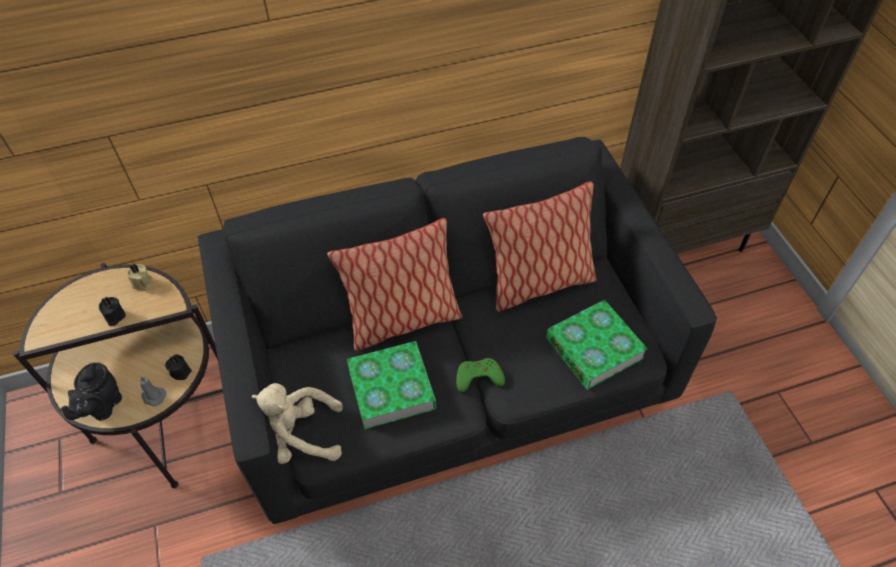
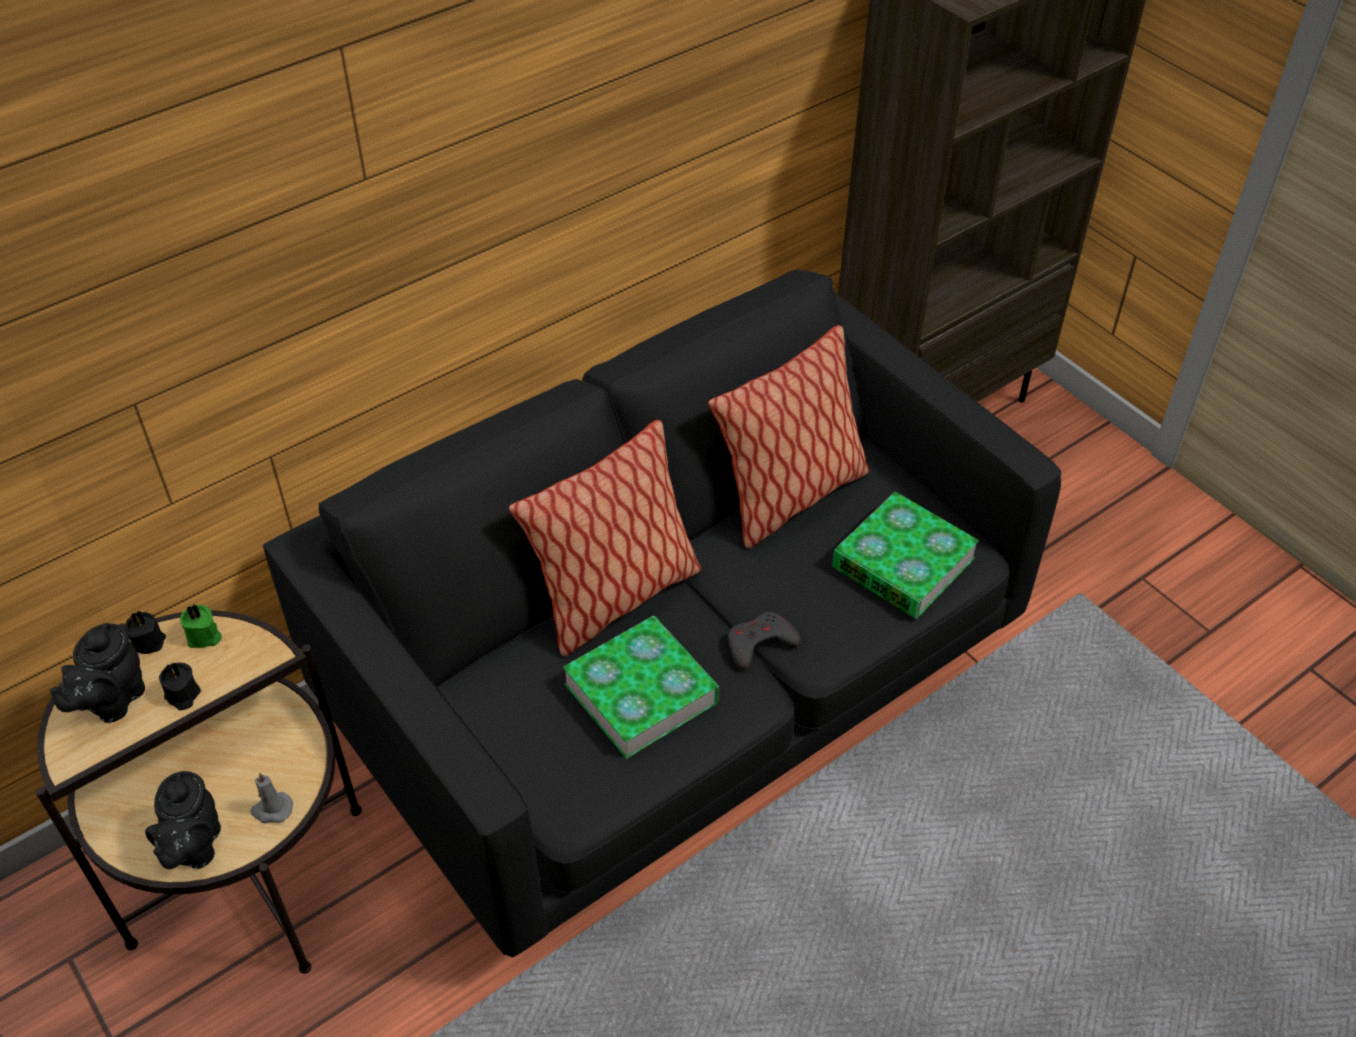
camera: 20 degrees left, 5 degrees down
beige candle [127,264,152,291] -> green candle [180,604,222,648]
black candle [165,354,192,380] -> black candle moved to [124,611,166,654]
beige plush toy [251,383,343,464] -> none
green game controller [456,358,505,392] -> grey game controller [728,612,801,670]
none -> black teapot [50,623,145,723]

